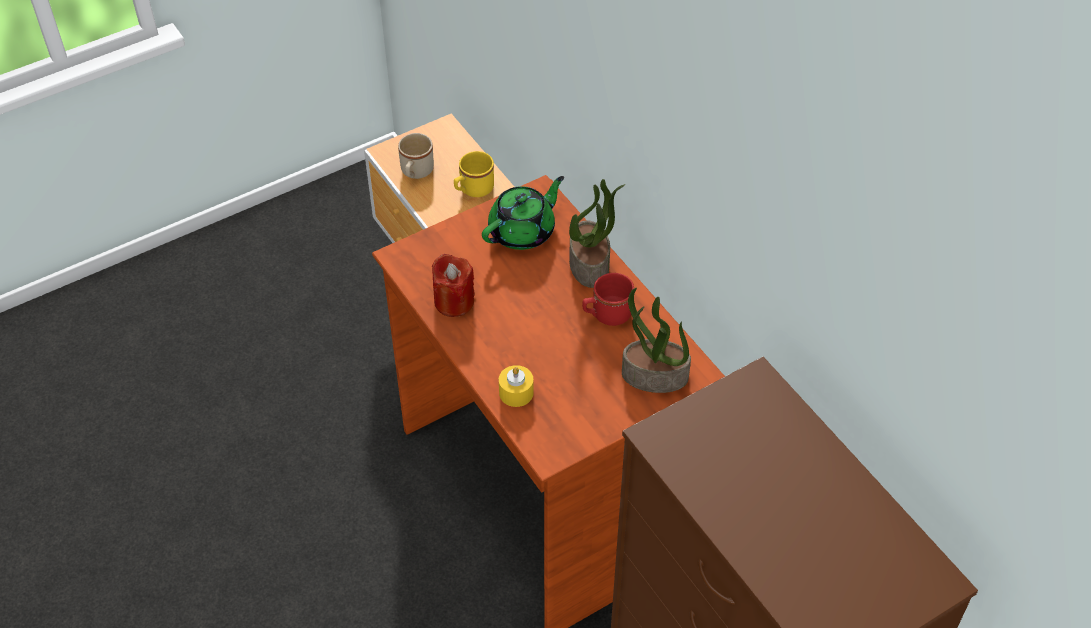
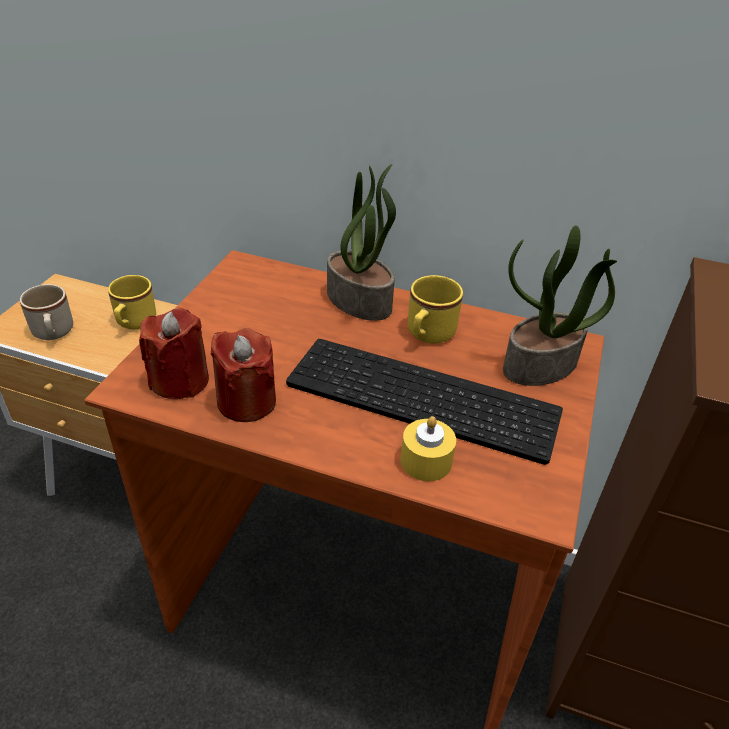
camera: 40 degrees left, 10 degrees down
green teapot [482,176,564,250] -> none
red mug [582,273,634,326] -> yellow mug [408,275,463,344]
none -> red candle [139,308,209,399]
none -> keyboard [286,339,563,465]

